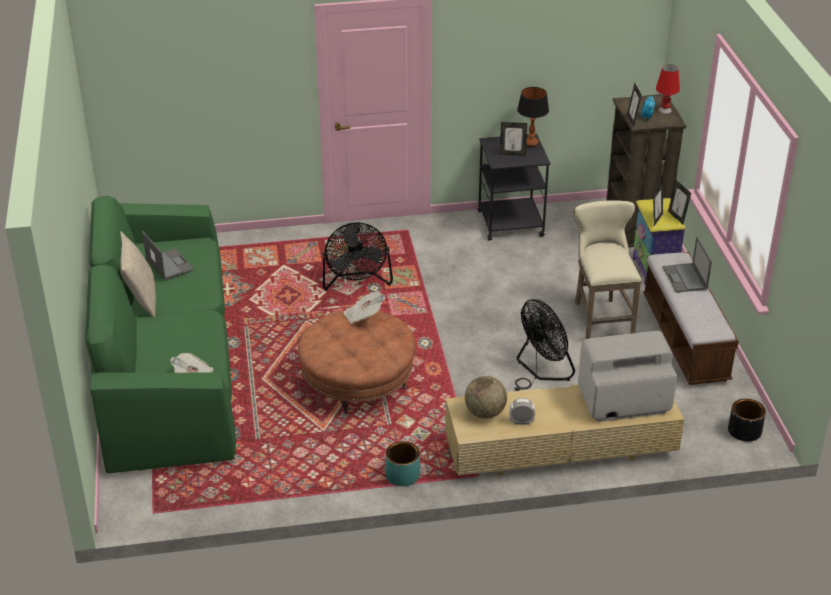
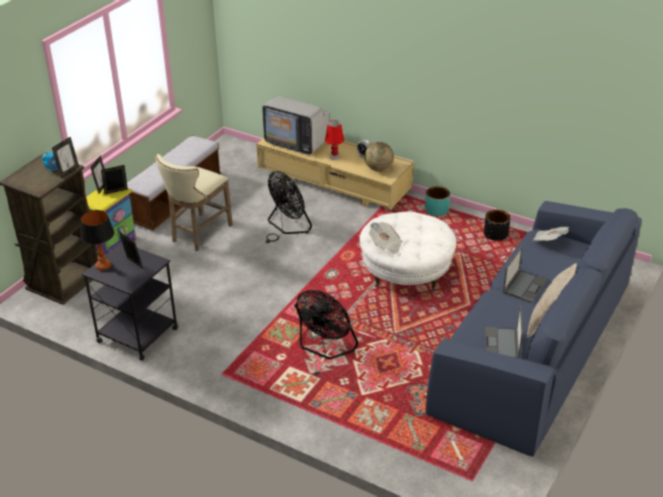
camera: 140 degrees left, 0 degrees up
green sofa [85,196,236,473] -> blue sofa [425,201,642,457]
brown ottoman [298,310,416,415] -> white ottoman [360,212,456,291]
black fan [515,299,575,391] -> black fan turned 135 degrees clockwise [266,171,312,243]
red table lamp [656,64,680,114] -> red table lamp moved to [325,120,344,160]
laptop [663,237,712,293] -> laptop moved to [503,246,547,303]
black planter [728,398,766,442] -> black planter moved to [484,210,511,241]

